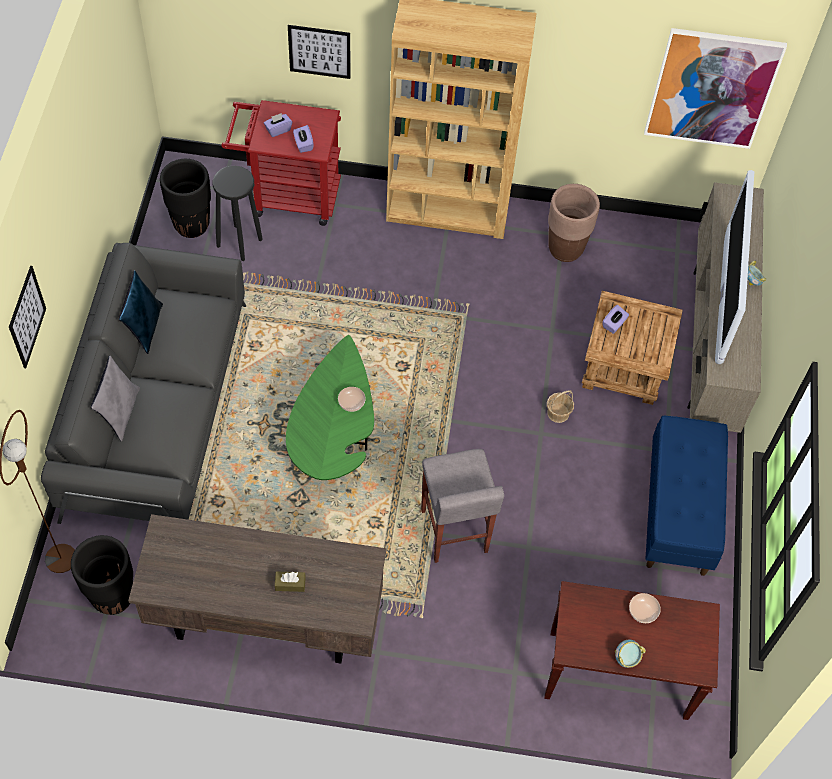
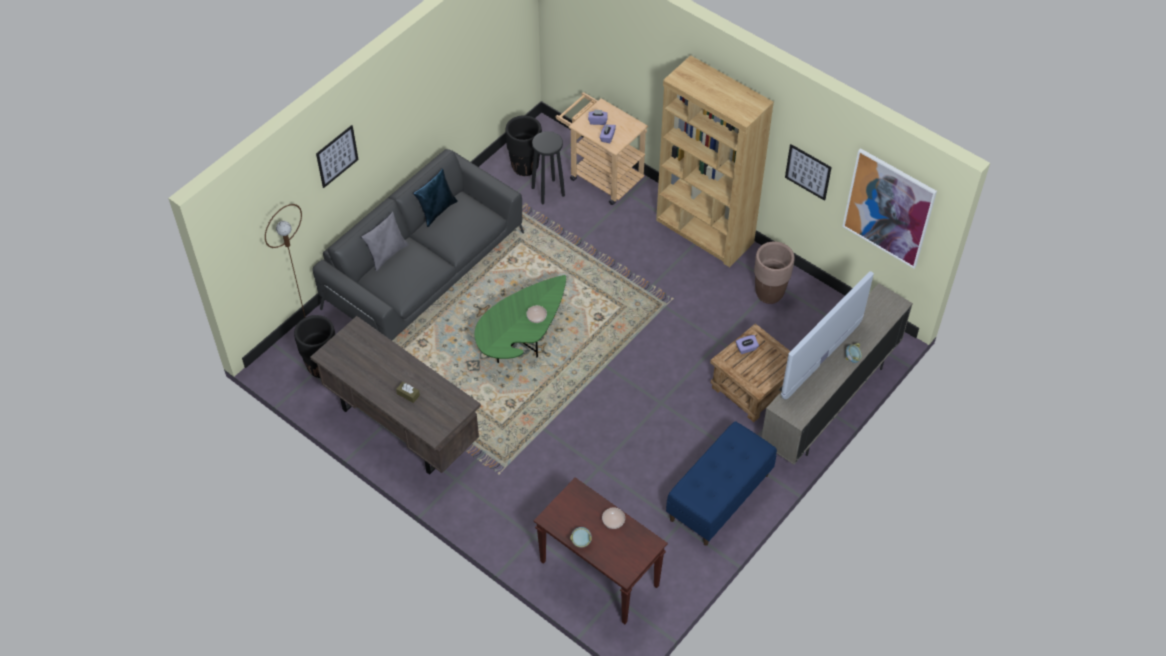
camera: 35 degrees right, 5 degrees down
red cart [221,100,341,226] -> beige cart [555,92,648,205]
picture [288,25,350,79] -> picture moved to [785,144,832,201]
grey stool [421,449,504,563] -> none
basket [547,390,574,423] -> none

